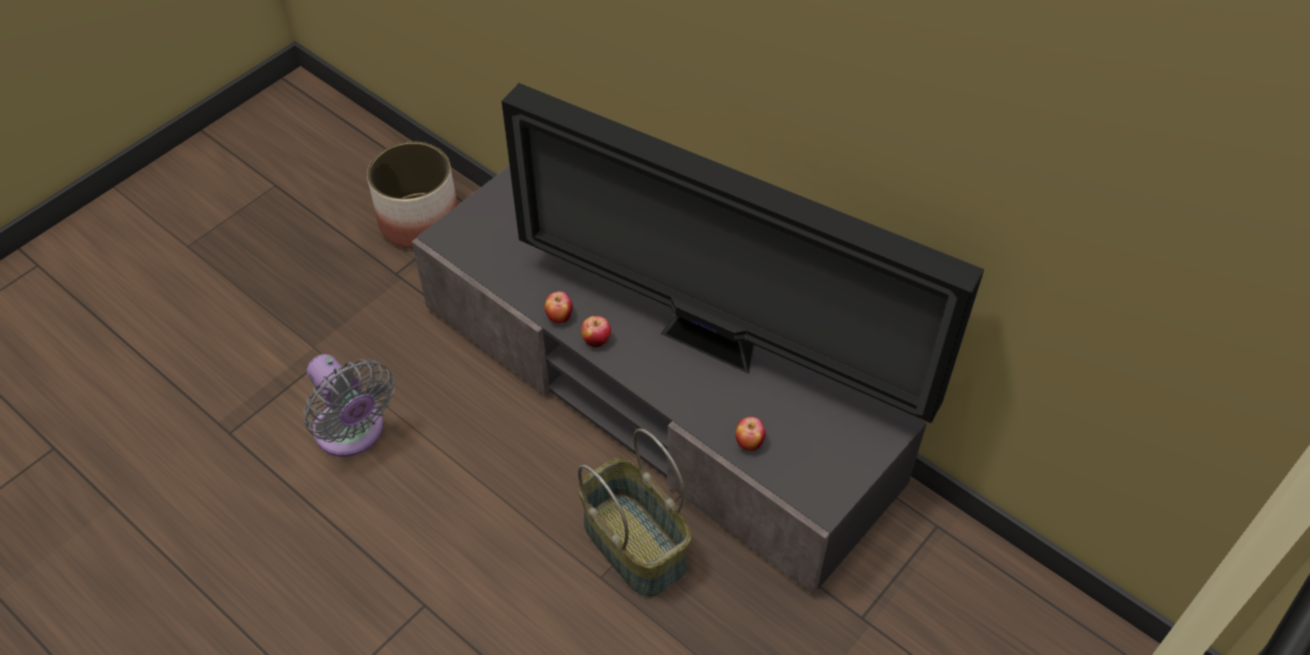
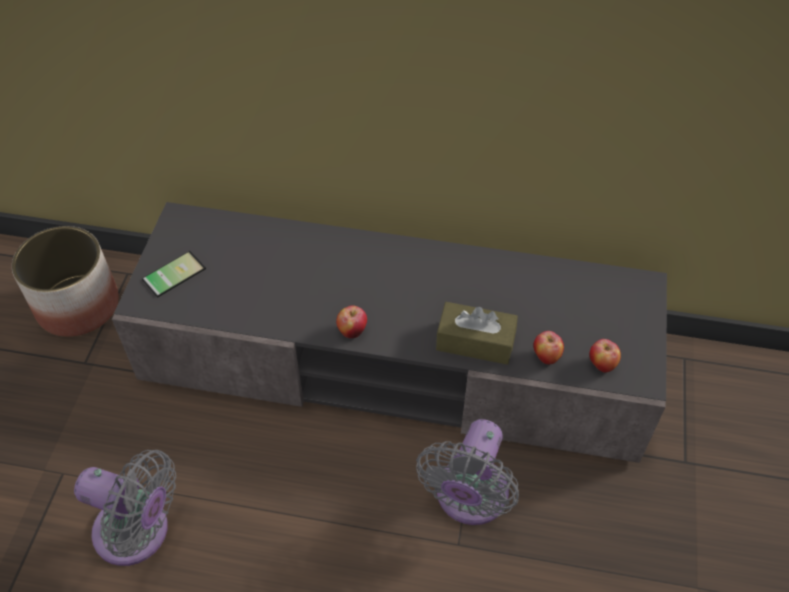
camera: 30 degrees left, 0 degrees up
television [502,83,984,423] -> none
apple [545,291,573,324] -> apple moved to [589,339,621,373]
basket [578,429,691,598] -> grey fan [416,419,519,525]
none -> phone [142,251,206,298]
none -> brown tissue box [436,302,518,365]

